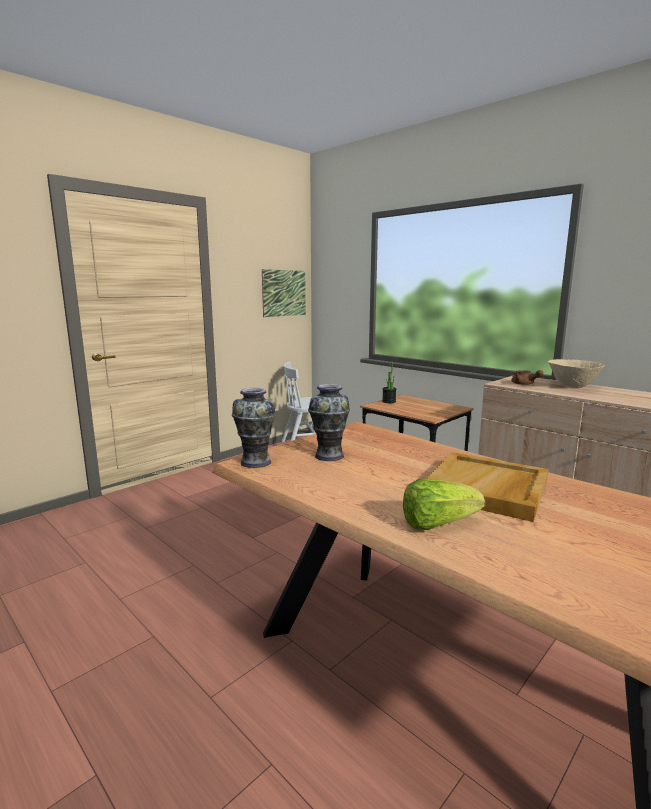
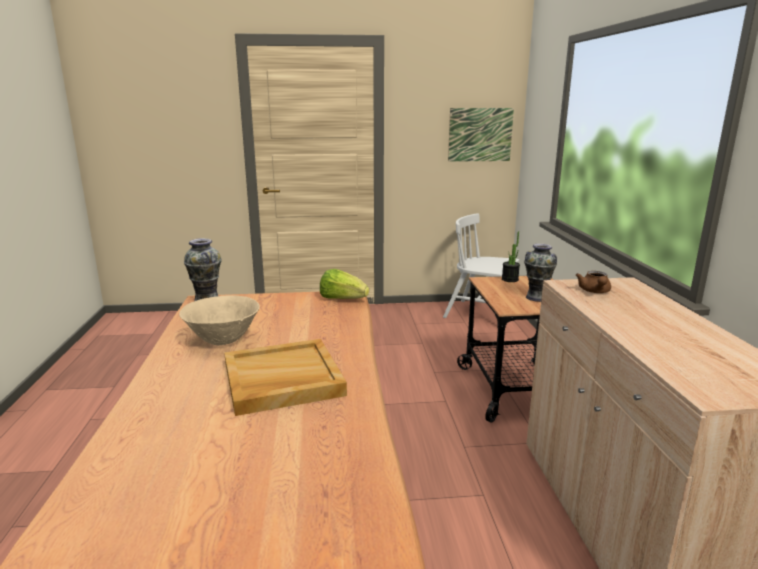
camera: 40 degrees right, 5 degrees up
vase [308,384,350,461] -> vase moved to [524,243,557,302]
lettuce [403,479,485,530] -> lettuce moved to [320,269,369,299]
beige bowl [548,359,605,388] -> beige bowl moved to [179,295,260,345]

